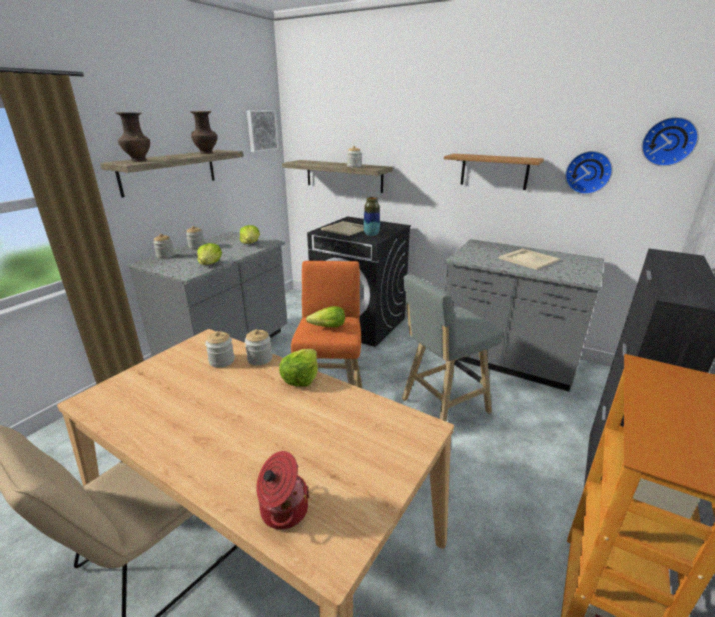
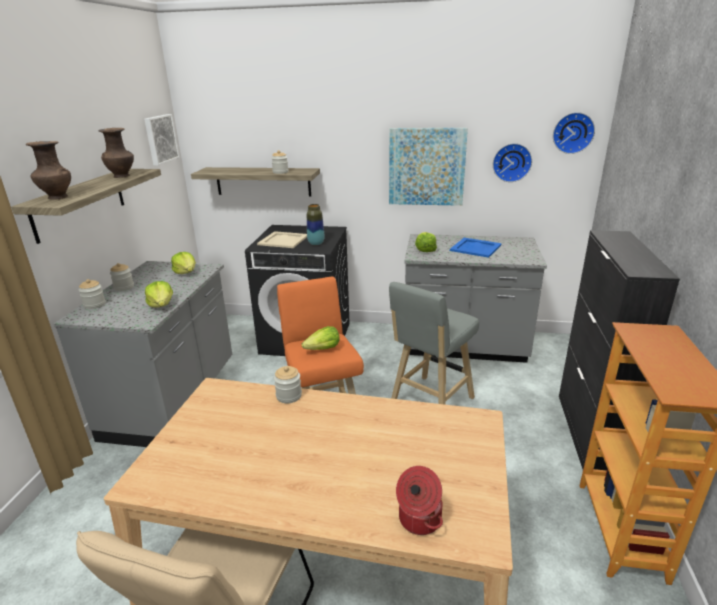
camera: 20 degrees left, 0 degrees up
jar [205,331,235,368] -> none
lettuce [279,349,318,386] -> lettuce moved to [415,232,437,252]
shelf [444,154,544,190] -> picture [389,128,468,206]
beige tray [499,248,560,270] -> blue tray [450,238,501,258]

